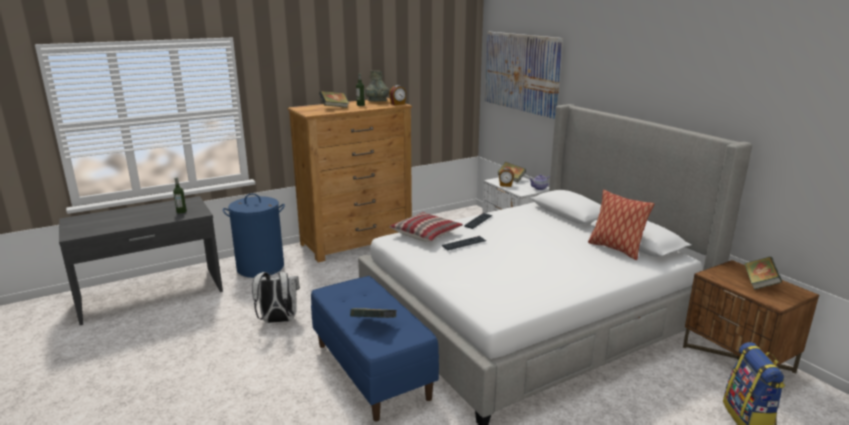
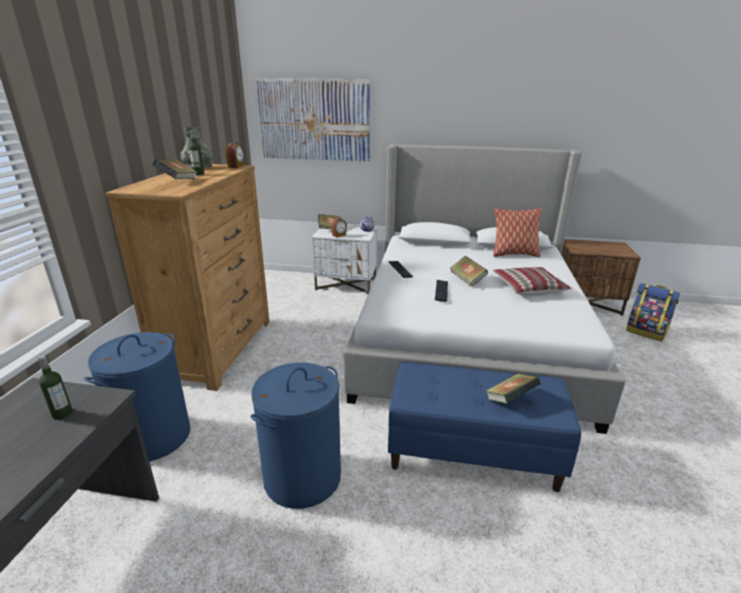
camera: 50 degrees left, 5 degrees up
white backpack [252,272,300,323] -> blue laundry basket [250,363,341,509]
pillow [389,212,463,242] -> pillow moved to [493,267,571,295]
book [744,257,782,290] -> book moved to [450,256,488,287]

